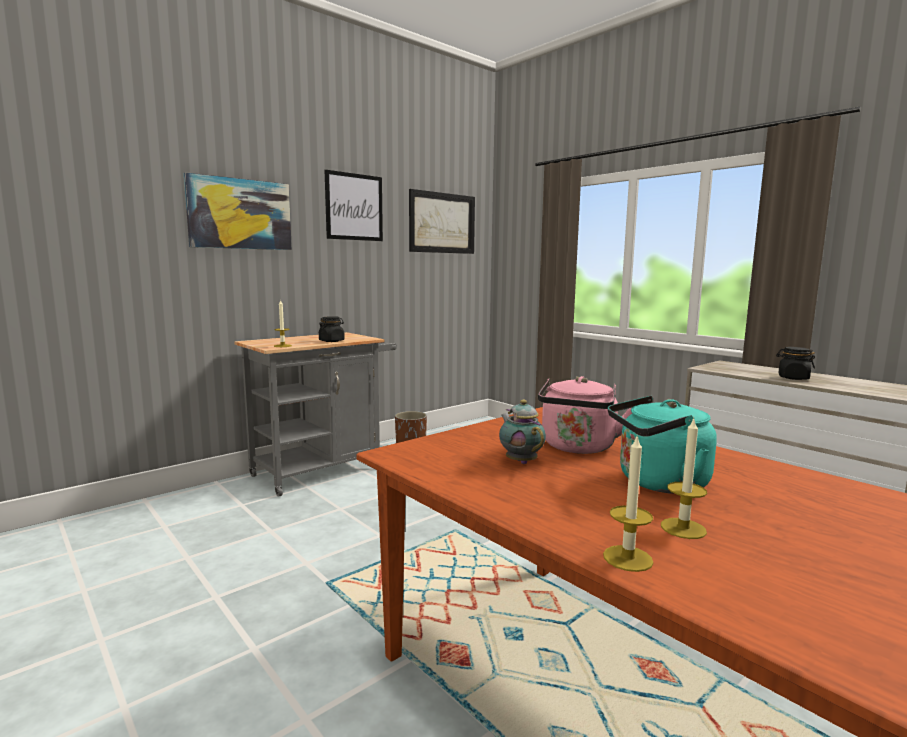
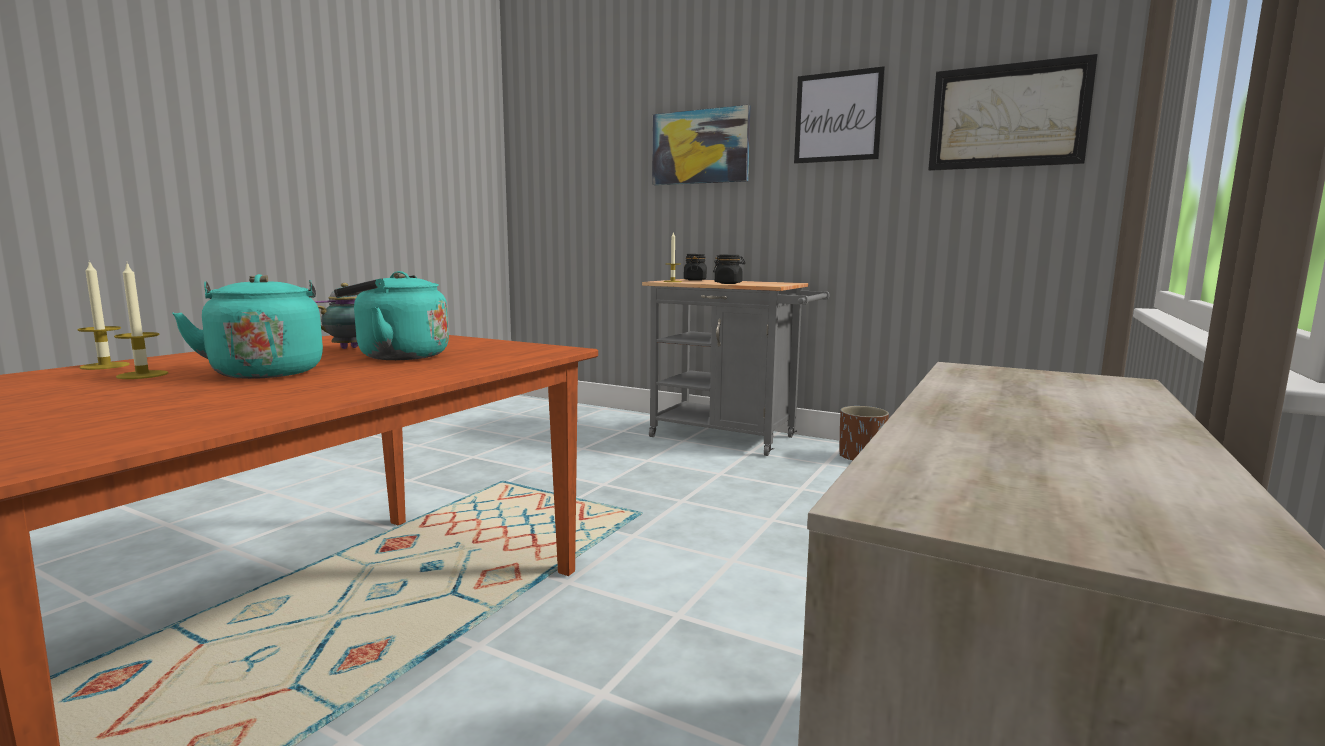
camera: 70 degrees right, 0 degrees up
pink kettle [538,376,632,454] -> turquoise kettle [334,271,449,360]
black jar [776,347,815,380] -> black jar moved to [684,254,707,281]

